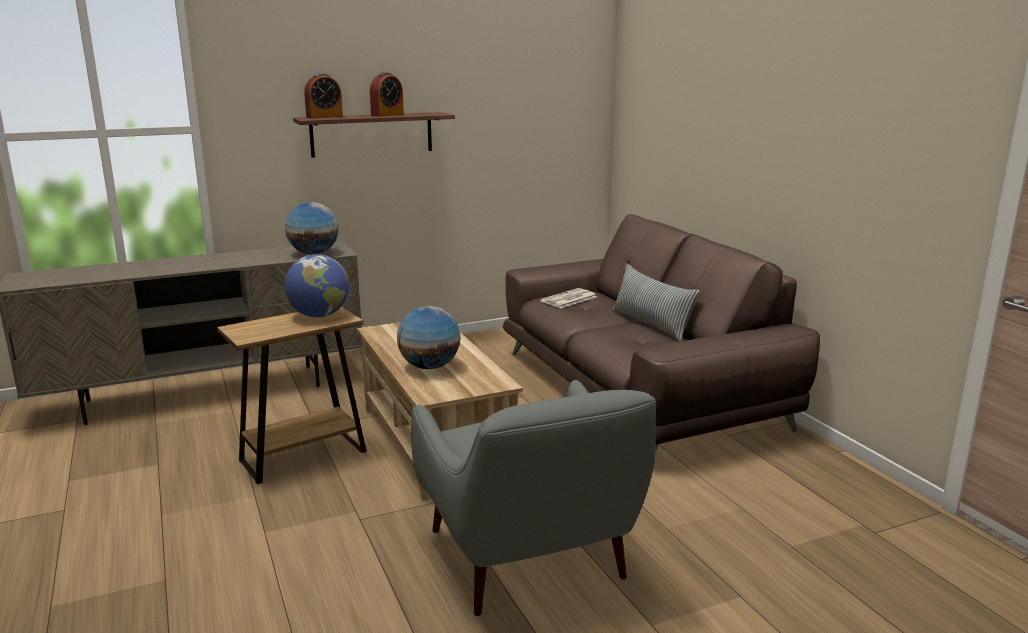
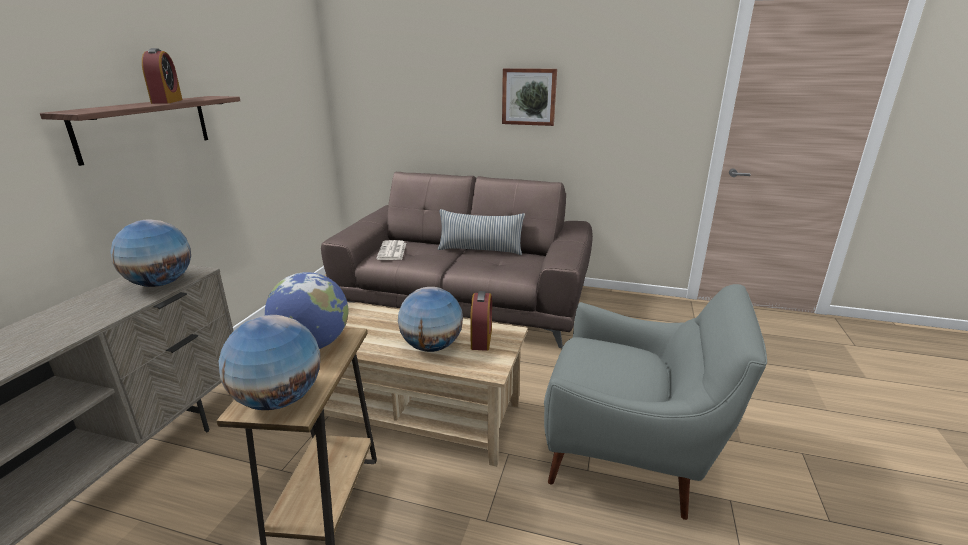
camera: 50 degrees left, 5 degrees up
alarm clock [304,73,343,119] -> alarm clock moved to [470,291,492,351]
none -> globe [218,315,320,410]
none -> picture [502,68,557,126]

